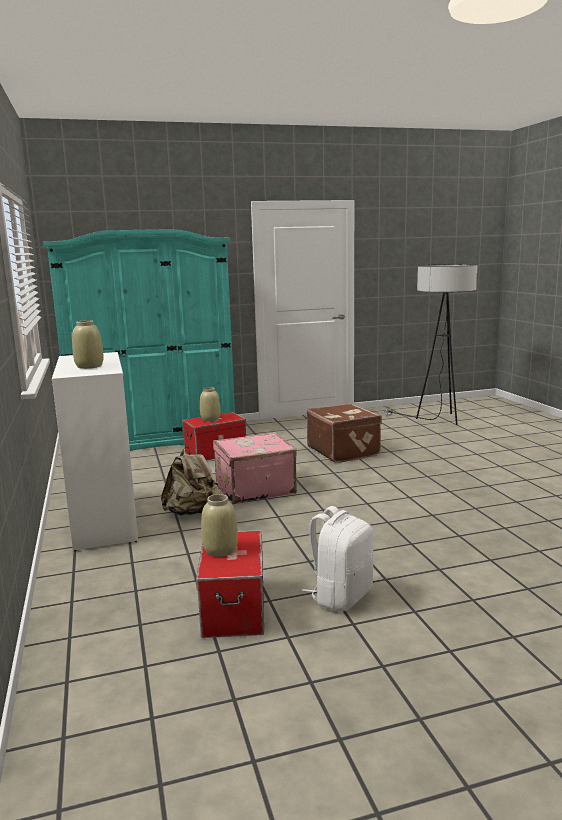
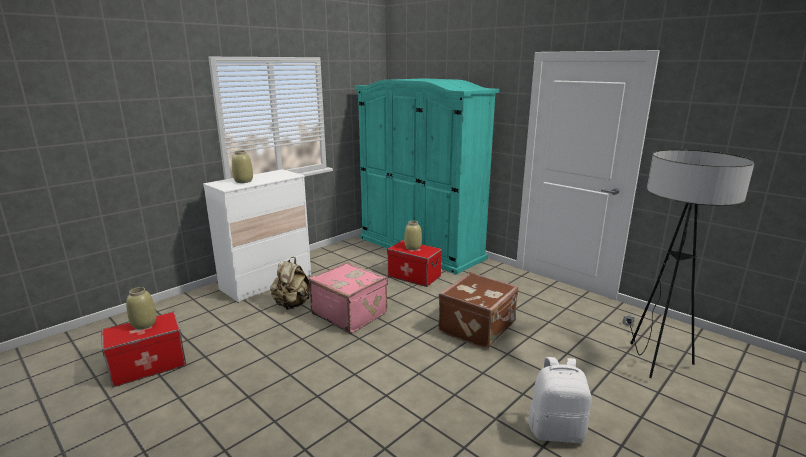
camera: 60 degrees right, 5 degrees up
white backpack [302,506,373,612] -> white backpack moved to [528,357,592,443]

